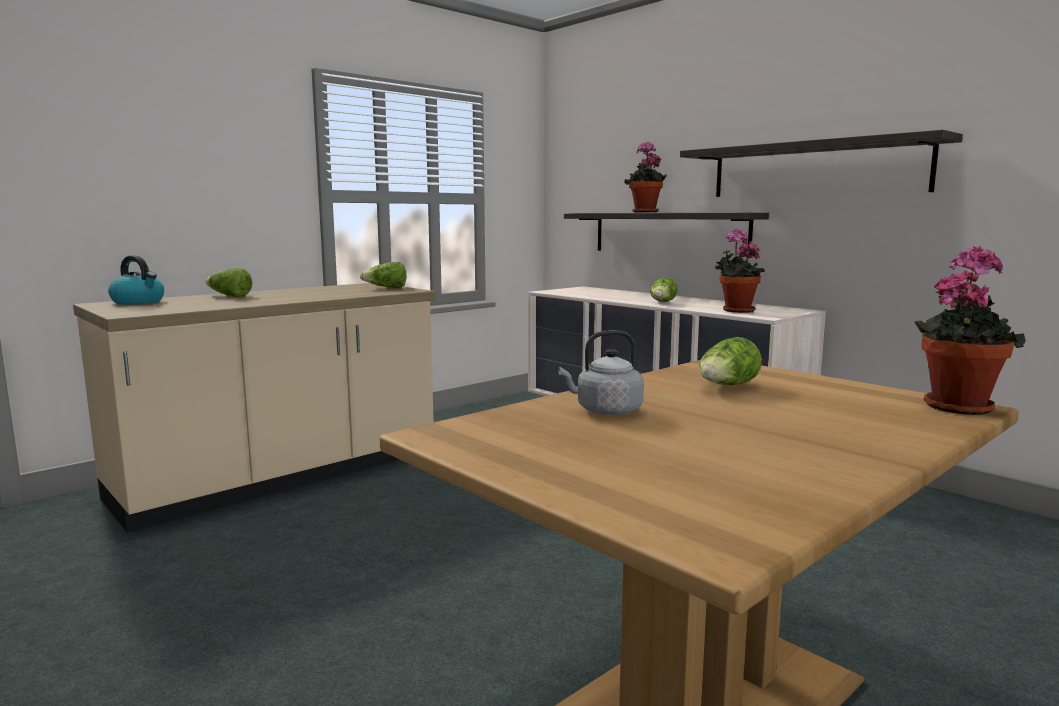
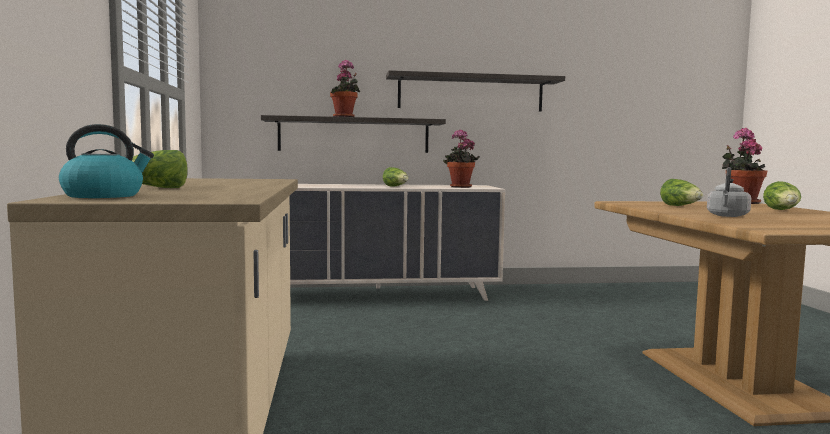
camera: 55 degrees left, 5 degrees down
lettuce [360,262,406,288] -> lettuce moved to [763,181,801,210]

